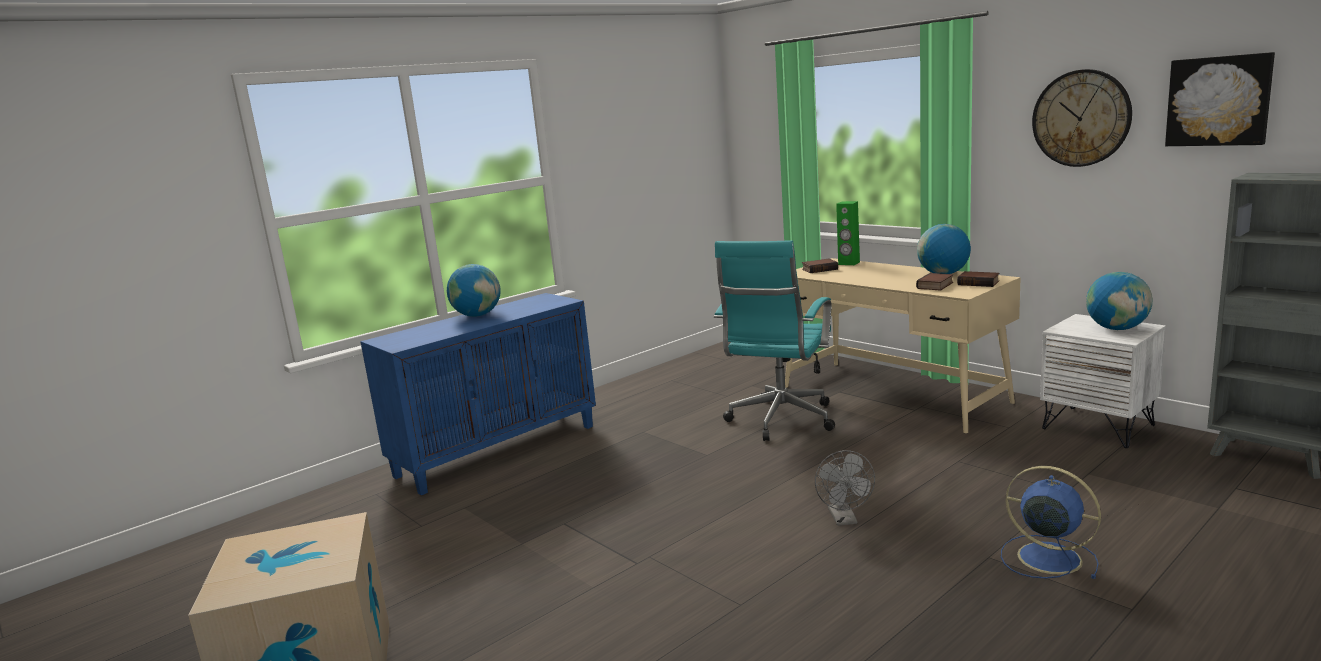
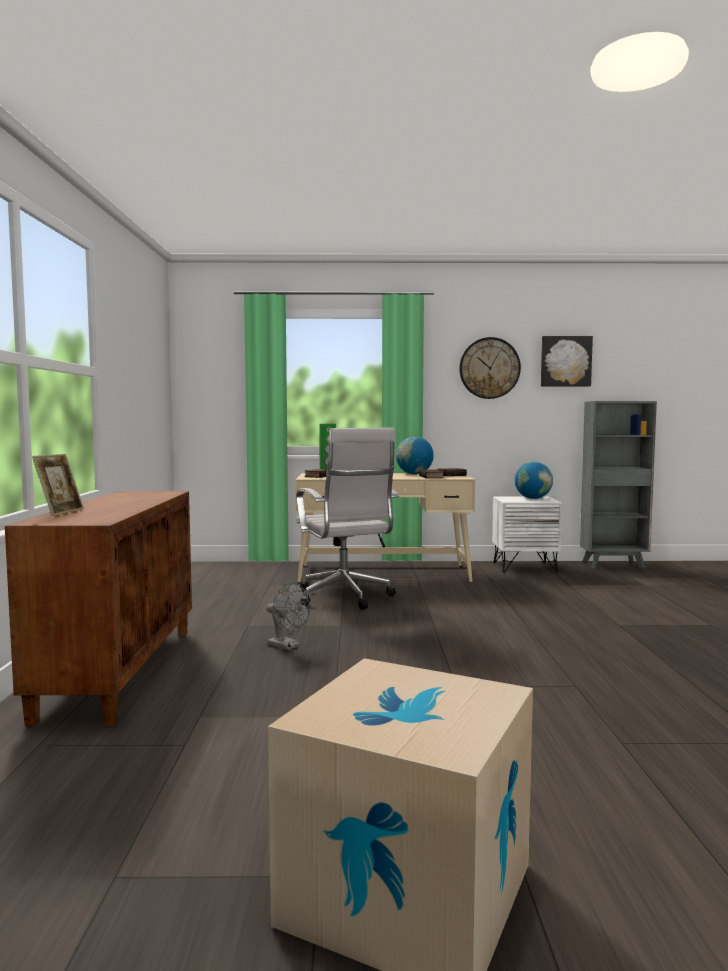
camera: 50 degrees left, 10 degrees down
blue cabinet [360,293,596,495] -> brown cabinet [5,491,192,727]
globe [447,264,501,317] -> none
turquoise office chair [714,240,835,441] -> white office chair [296,428,399,610]
grey fan [815,450,875,526] -> grey fan moved to [266,582,310,650]
blue fan [1001,466,1101,579] -> none
none -> picture frame [32,454,84,516]

